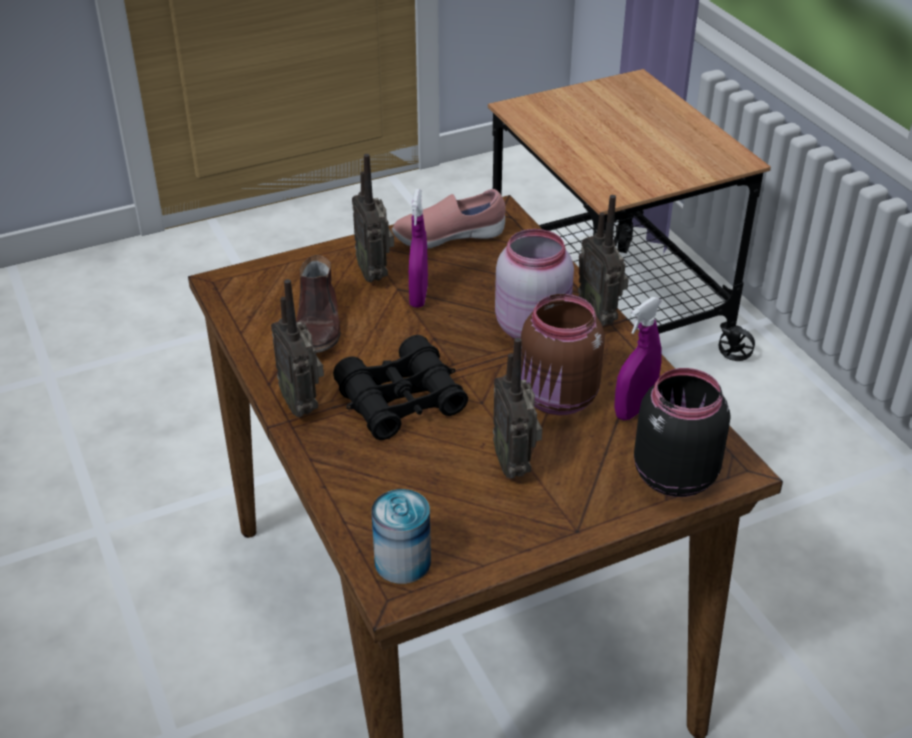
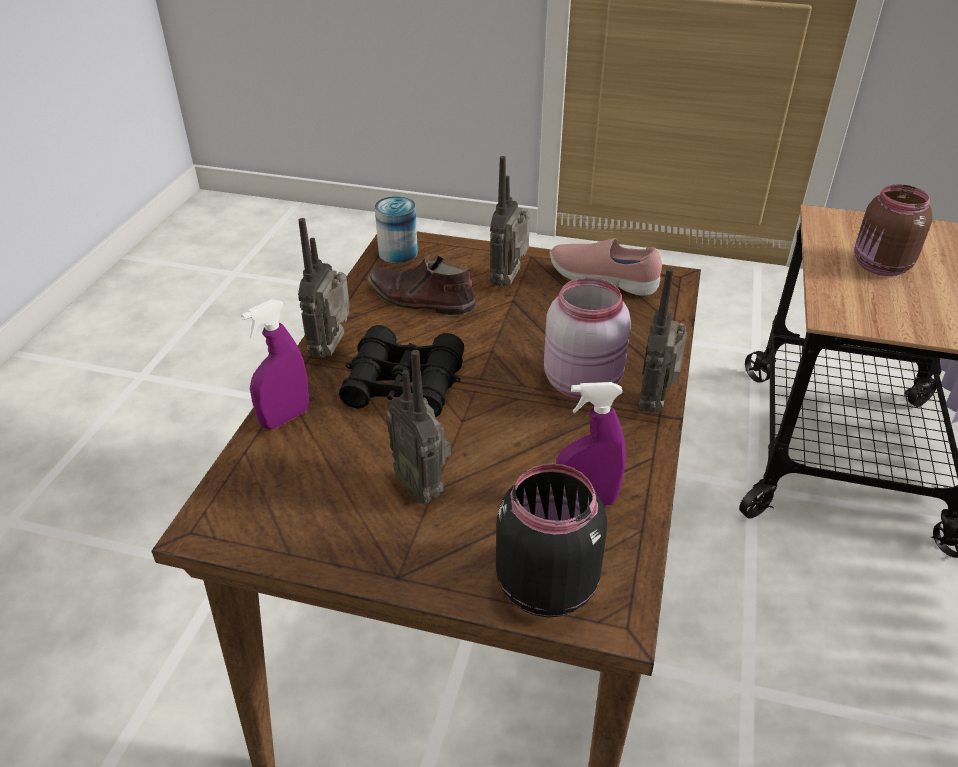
camera: 40 degrees right, 0 degrees up
brown shoe [296,255,341,353] -> brown shoe turned 75 degrees clockwise [367,254,476,315]
can [371,489,431,584] -> can moved to [375,196,418,263]
purple spray bottle [409,189,428,308] -> purple spray bottle moved to [241,299,309,430]
radio [493,338,542,479] -> radio turned 60 degrees counterclockwise [386,350,451,504]
brown jar [521,294,605,415] -> brown jar moved to [854,184,932,276]

